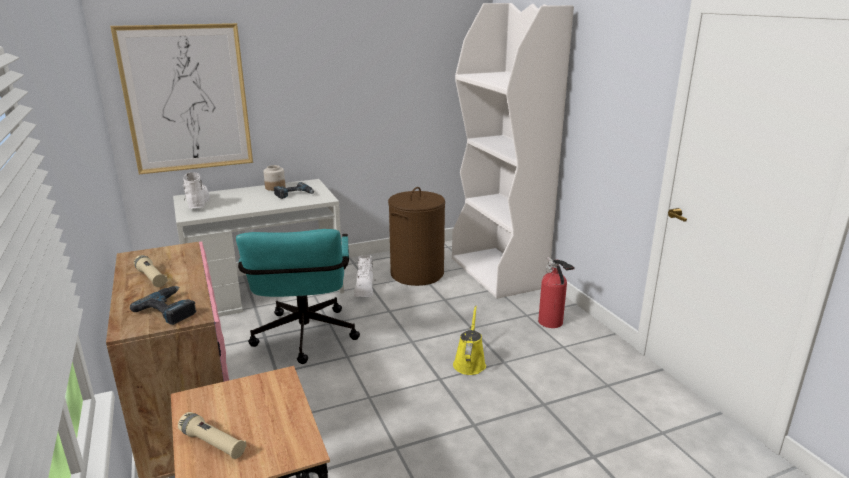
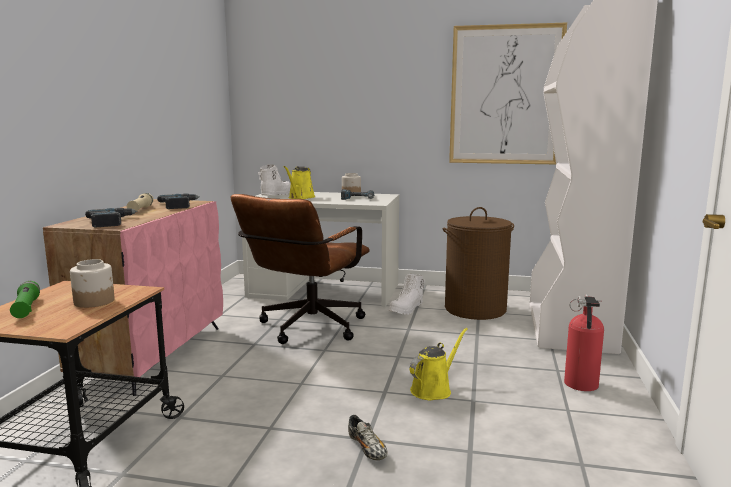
camera: 35 degrees right, 10 degrees down
picture [110,23,253,174] -> picture moved to [449,23,567,164]
beige flashlight [178,412,247,459] -> green flashlight [10,281,40,318]
turquoise office chair [236,229,360,364] -> brown office chair [230,194,370,344]
none -> jar [70,259,115,308]
none -> power drill [157,194,200,209]
none -> yellow watering can [284,166,315,199]
none -> shoe [348,415,388,460]

